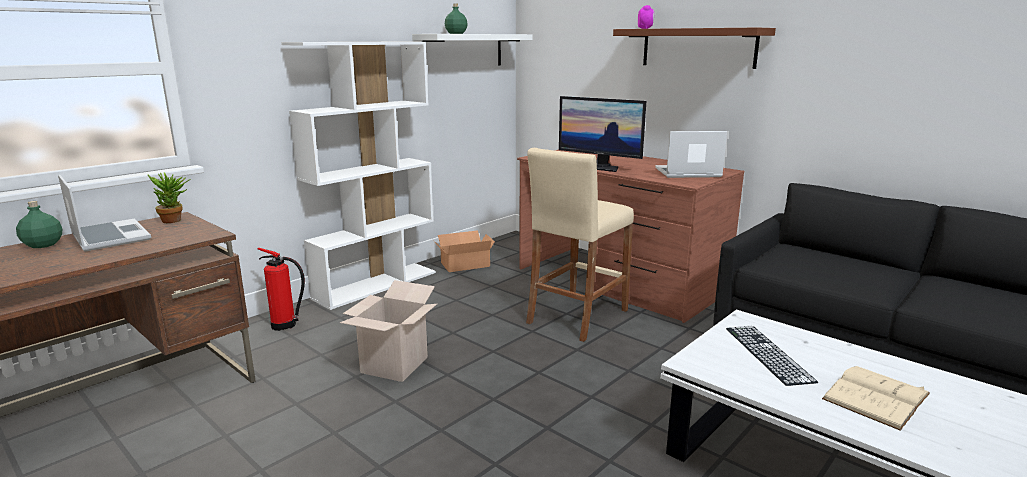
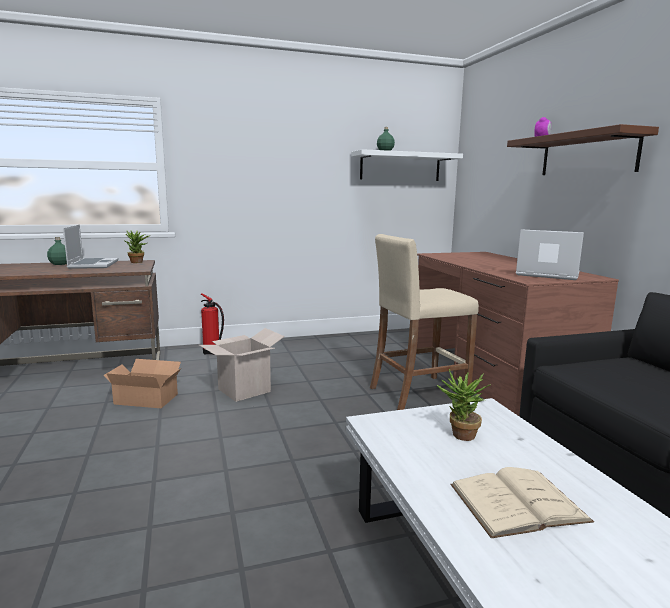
camera: 30 degrees right, 5 degrees down
white bookcase [281,42,436,310] -> none
cardboard box [434,230,495,272] -> cardboard box moved to [103,359,181,408]
monitor [559,96,646,172] -> none
keyboard [726,326,818,386] -> potted plant [437,369,490,441]

